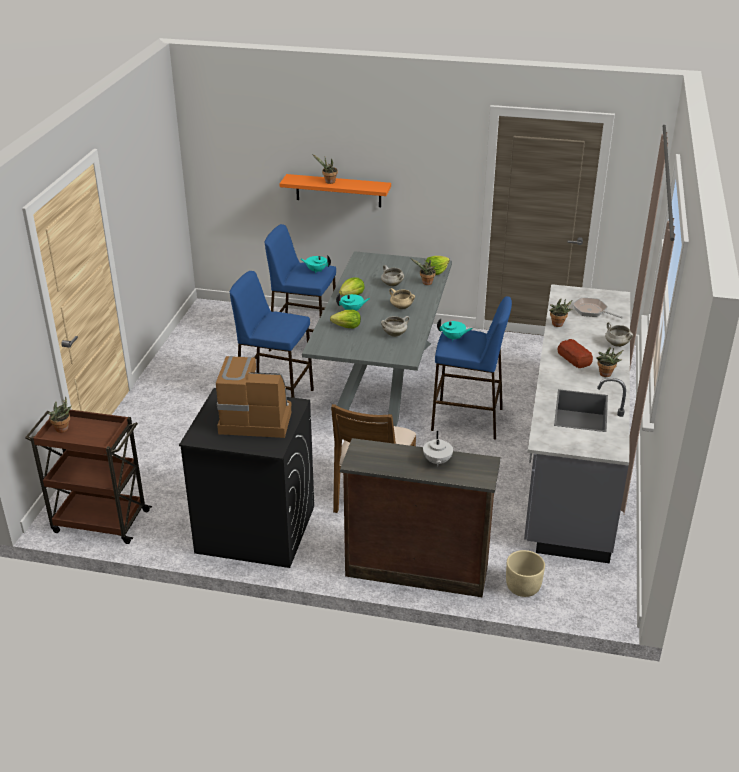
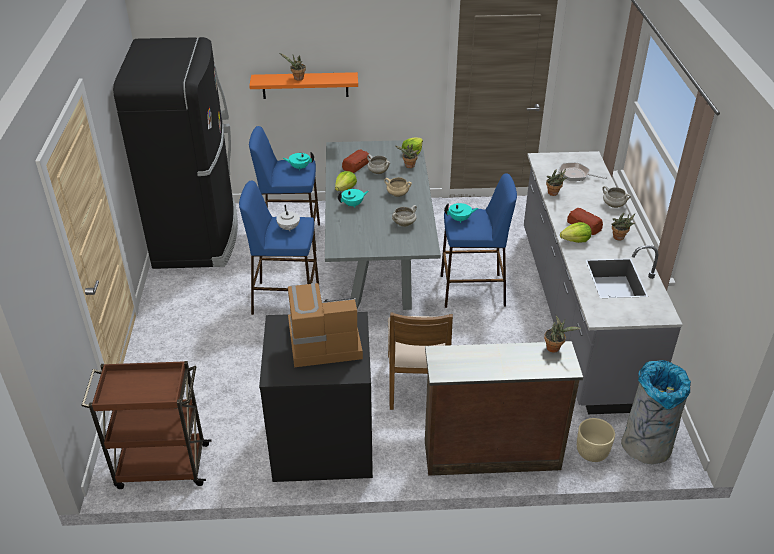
camera: 15 degrees left, 5 degrees up
potted plant [48,397,72,433] -> potted plant moved to [544,315,581,353]
lettuce [330,310,361,329] -> lettuce moved to [560,222,591,243]
white teapot [423,431,453,466] -> white teapot moved to [276,205,300,231]
none -> black fridge [113,37,238,269]
none -> bread [342,149,370,173]
none -> grey trash can [621,360,691,464]

